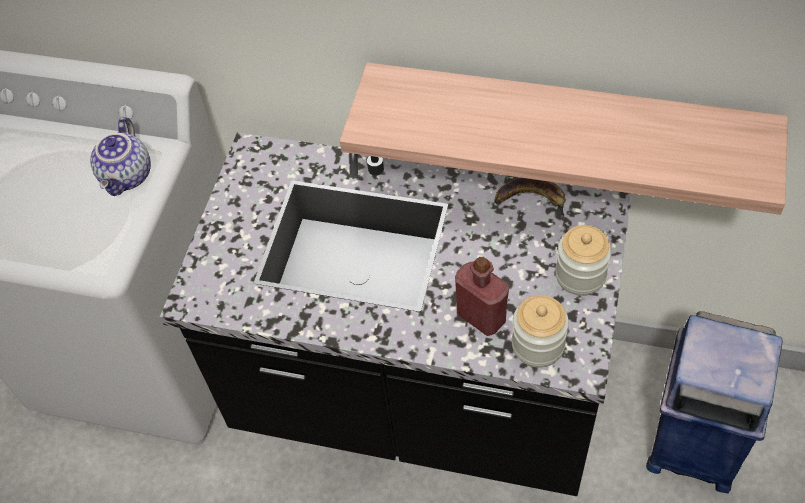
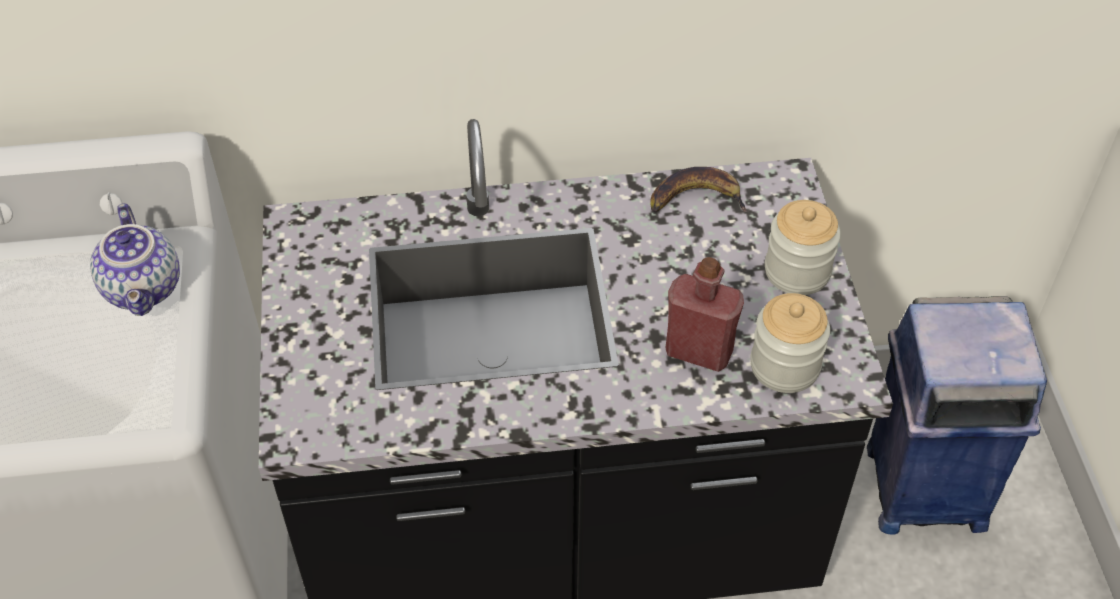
camera: 25 degrees left, 5 degrees down
shelf [340,62,788,215] -> none

